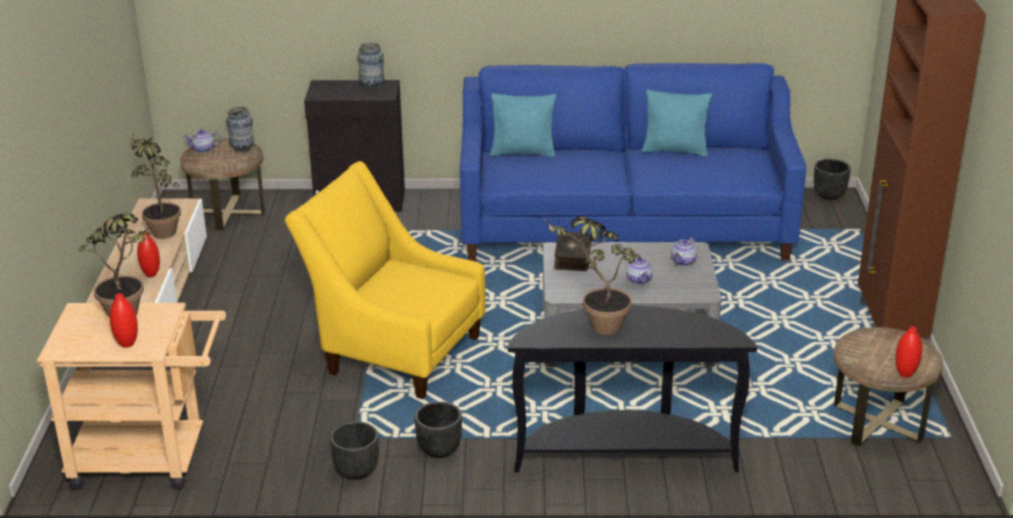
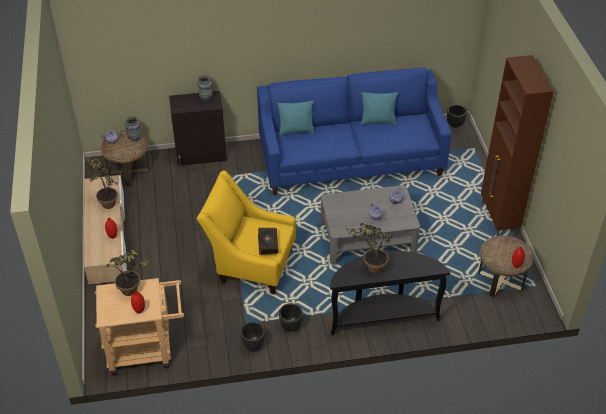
camera: 10 degrees left, 15 degrees up
book [554,231,592,271] -> book moved to [258,228,279,255]

